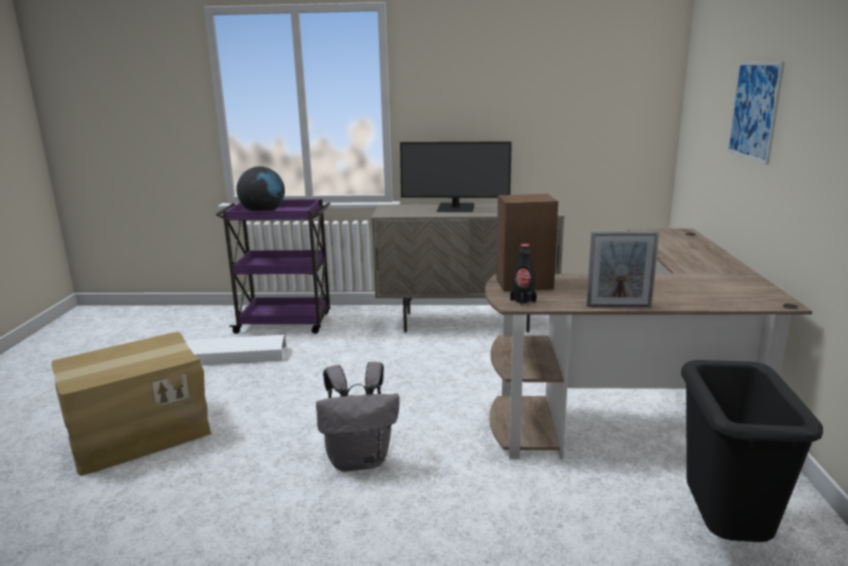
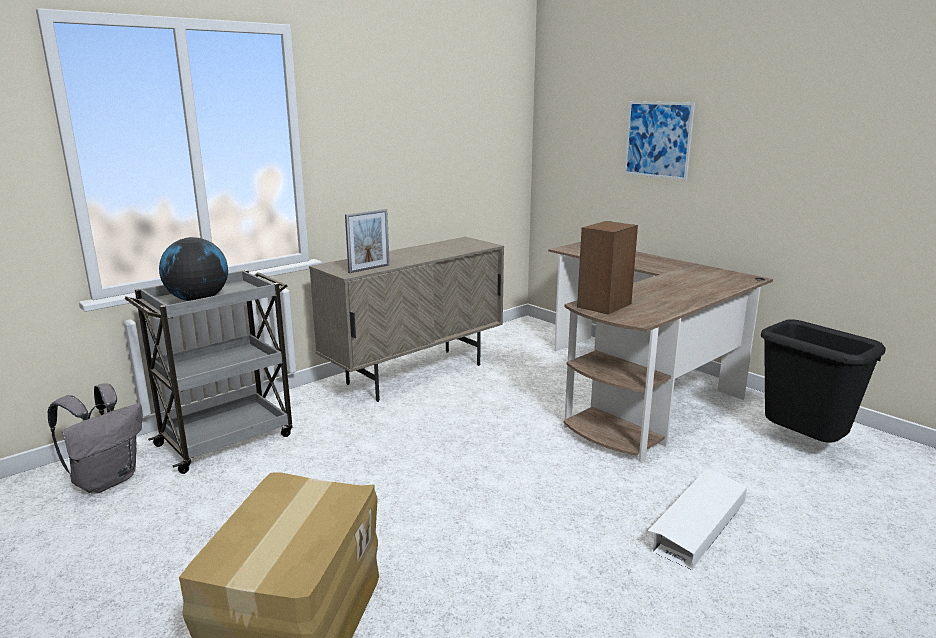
camera: 45 degrees left, 0 degrees up
white storage box [186,335,286,365] -> white storage box moved to [648,469,747,570]
purple cart [216,199,331,334] -> grey cart [125,270,292,474]
grey backpack [316,362,400,472] -> grey backpack moved to [47,383,142,493]
monitor [400,141,512,212] -> none
black bottle [510,244,537,306] -> none
picture frame [586,231,659,307] -> picture frame moved to [345,209,390,273]

